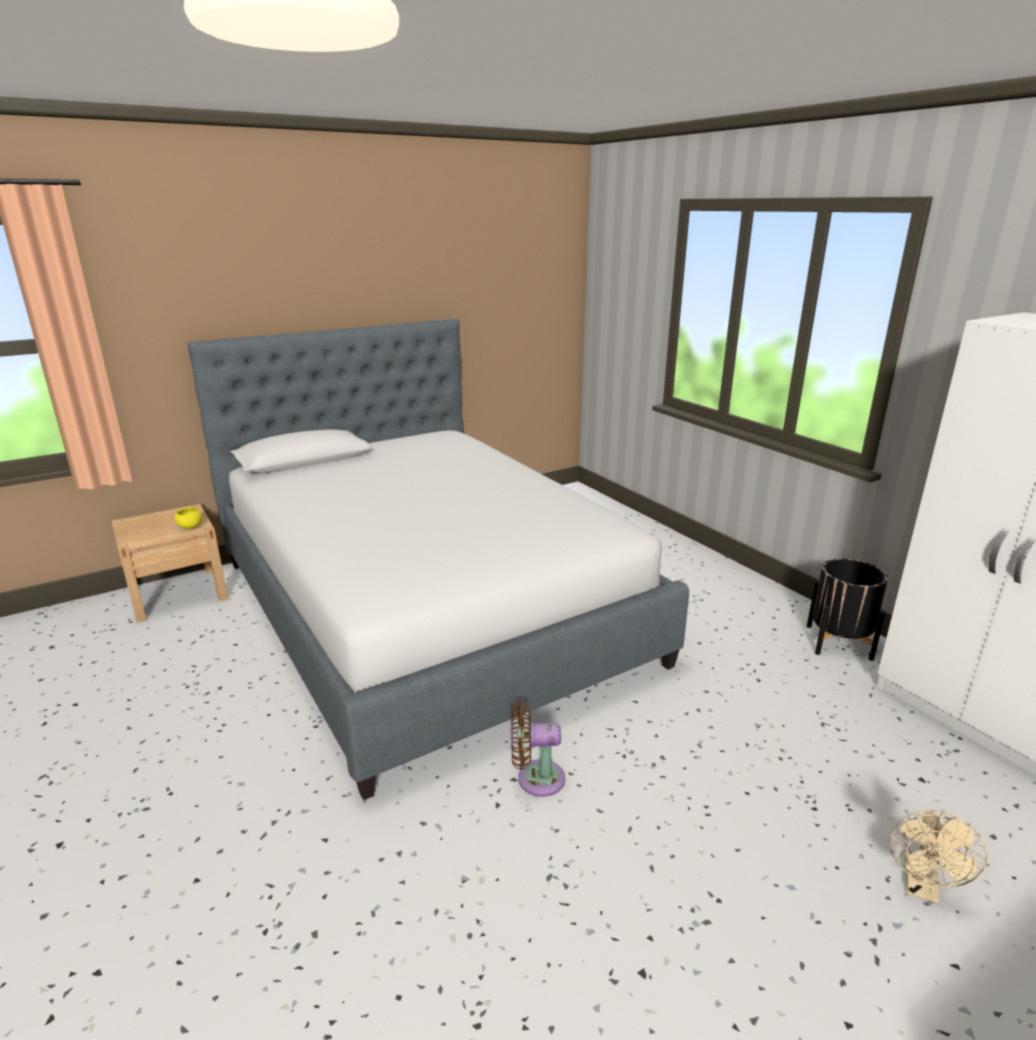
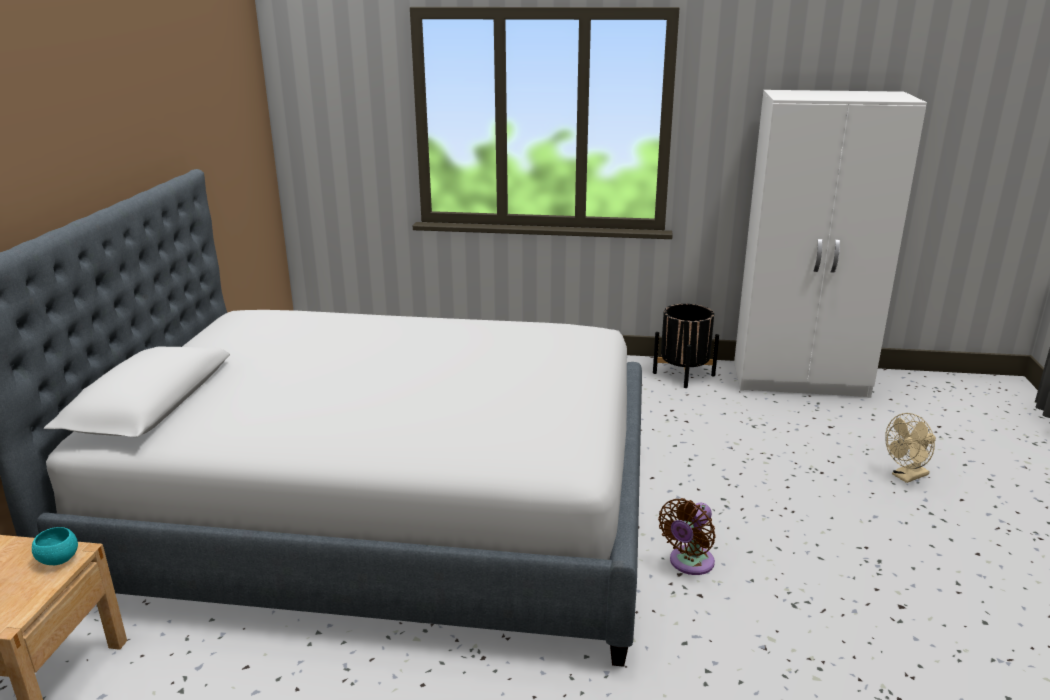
camera: 50 degrees left, 0 degrees up
yellow bowl [175,507,202,529] -> turquoise bowl [32,527,78,565]
beige fan [890,810,988,903] -> beige fan turned 90 degrees clockwise [885,413,936,483]

